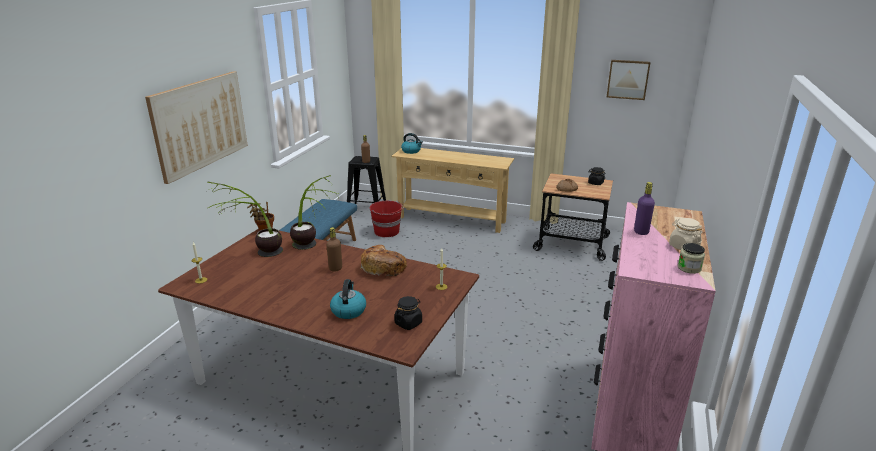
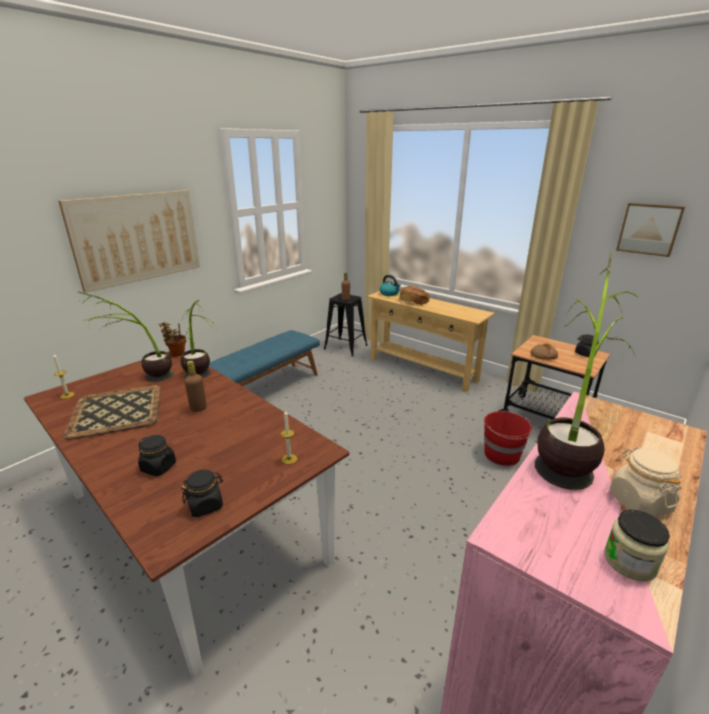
camera: 20 degrees right, 0 degrees up
kettle [330,279,366,319] -> black jar [138,435,176,476]
bread [360,245,407,277] -> bread moved to [399,286,429,305]
red bucket [370,201,404,237] -> red bucket moved to [484,411,534,466]
purple bottle [634,182,655,235] -> potted plant [535,253,638,490]
none -> tray [63,385,161,440]

